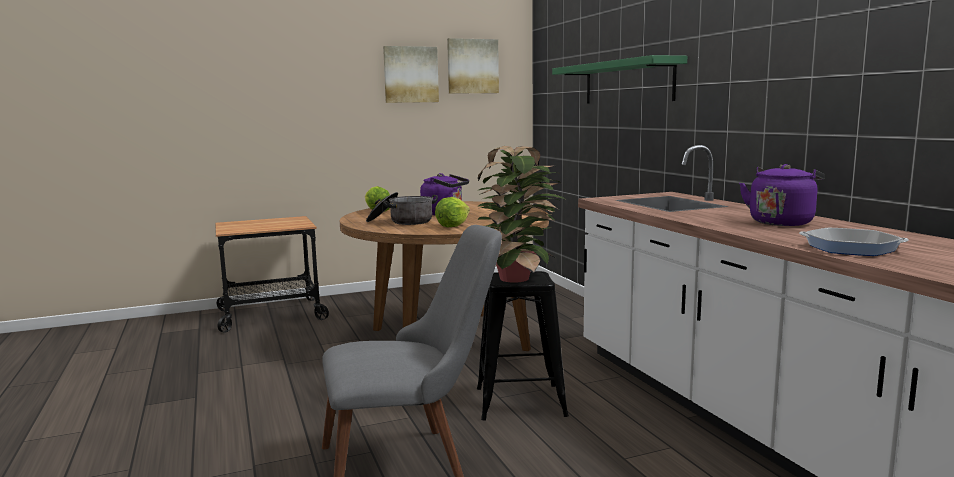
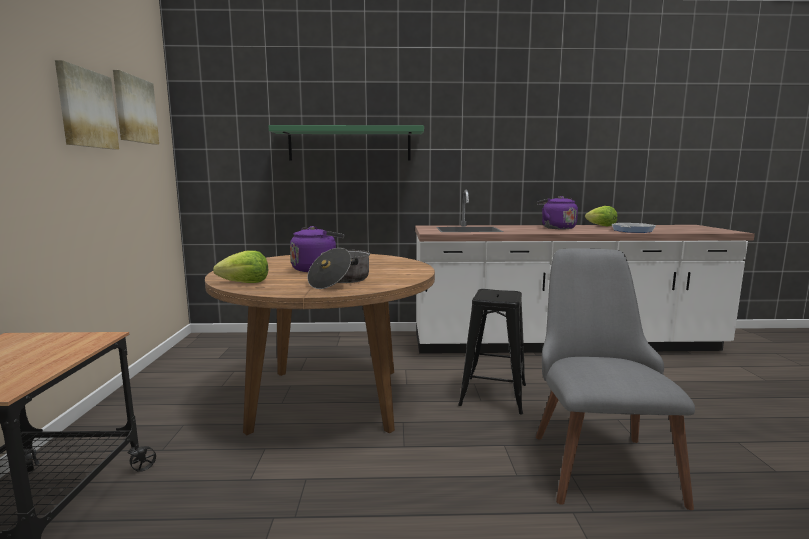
camera: 70 degrees left, 0 degrees up
lettuce [435,197,470,227] -> lettuce moved to [585,206,617,226]
potted plant [477,146,567,283] -> none

